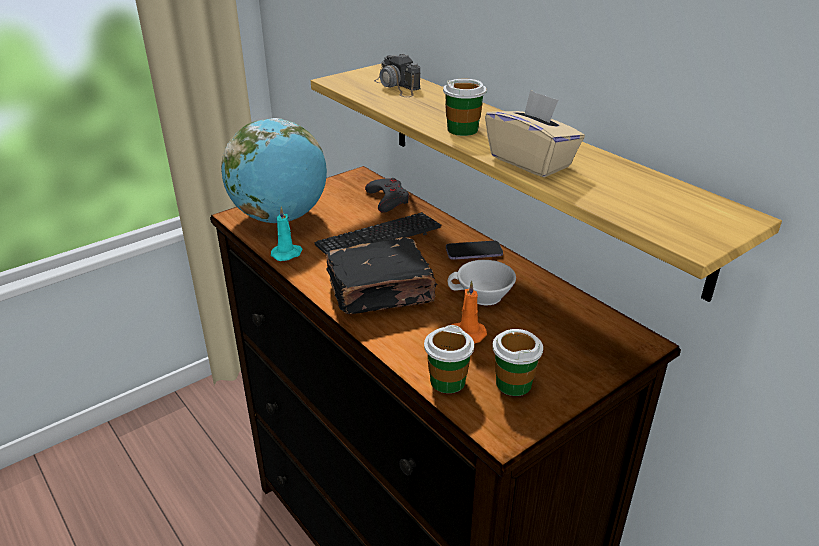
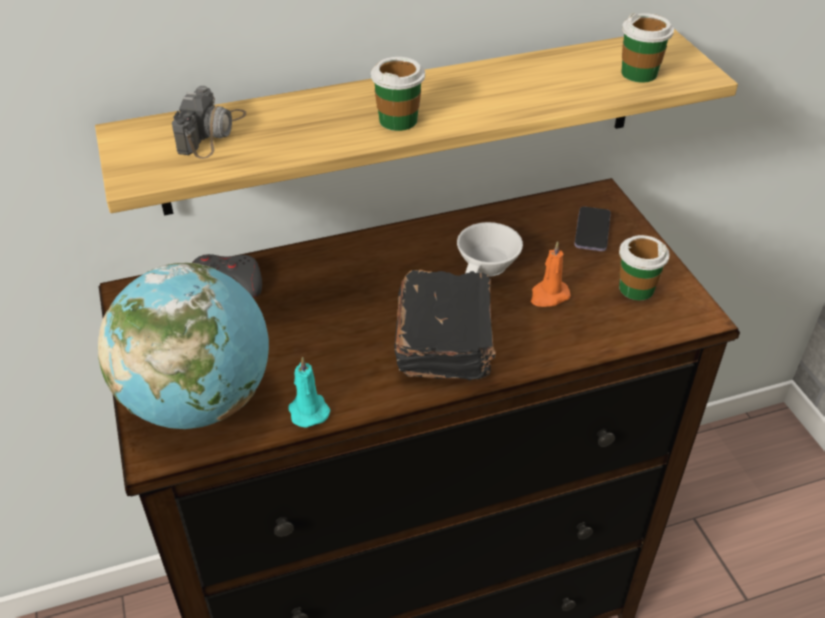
camera: 70 degrees left, 10 degrees up
keyboard [315,212,441,255] -> none
camera [374,53,421,97] -> camera turned 60 degrees counterclockwise [172,86,246,159]
cup [424,325,474,393] -> cup moved to [621,13,674,83]
phone [446,241,503,260] -> phone moved to [574,207,611,251]
beige tissue box [485,90,585,178] -> none

